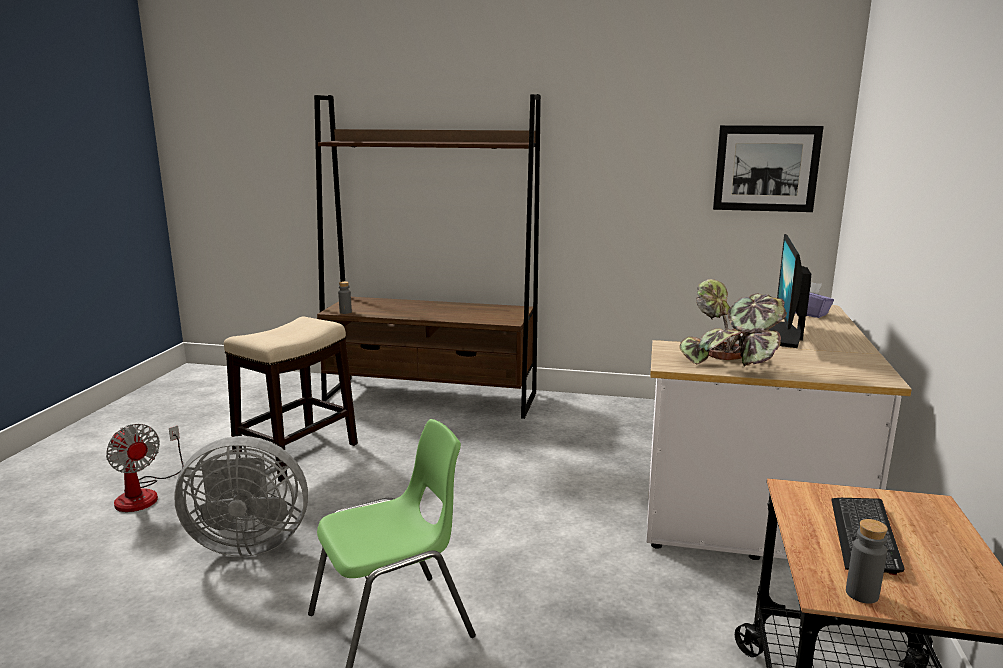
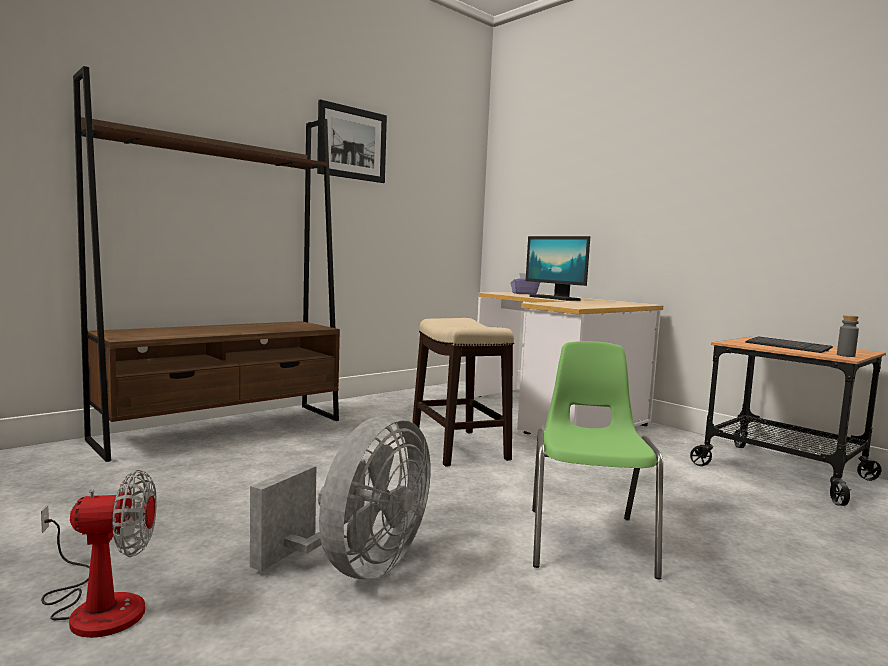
camera: 55 degrees left, 10 degrees down
stool [224,316,358,482] -> stool moved to [412,318,514,467]
grey bottle [338,281,352,314] -> none
potted plant [679,279,787,367] -> none
picture [713,125,824,212] -> picture moved to [317,99,387,183]

